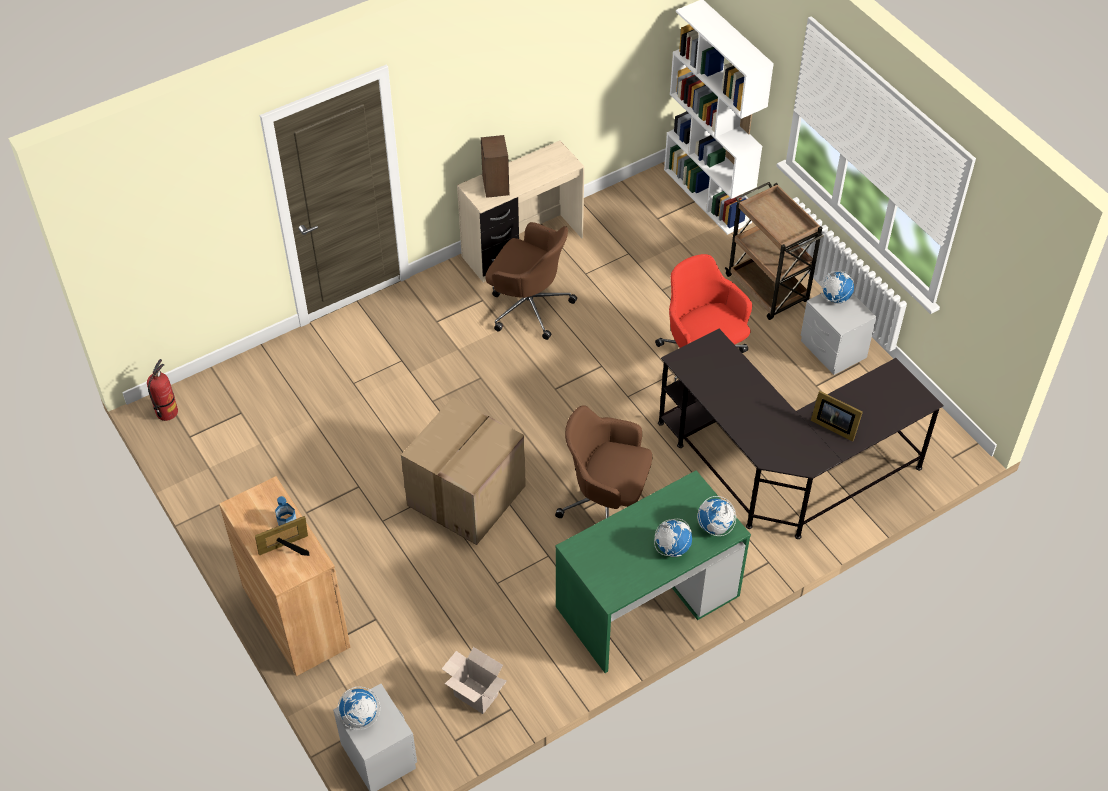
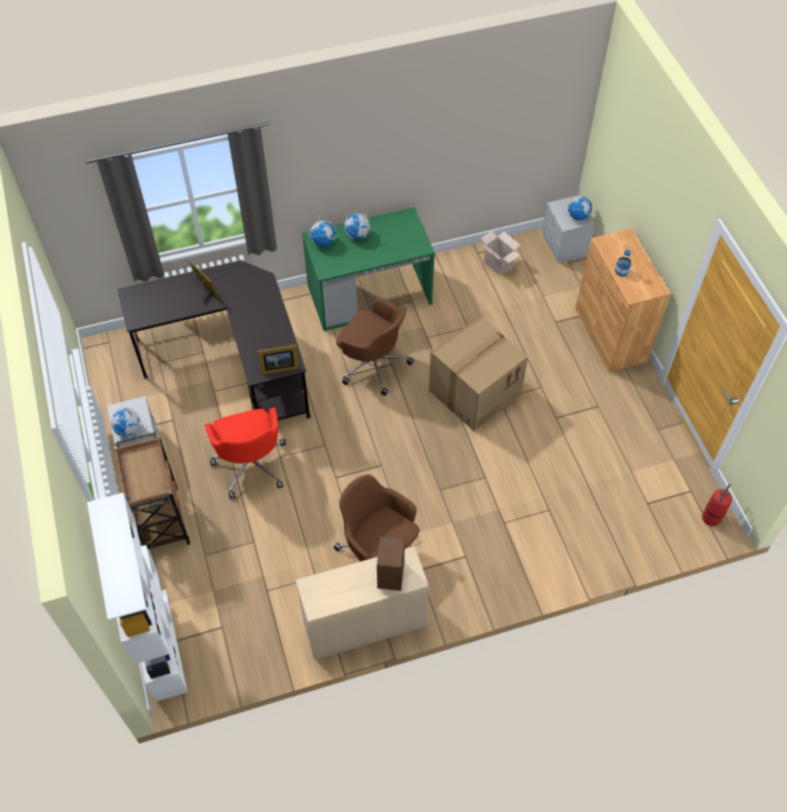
camera: 165 degrees left, 5 degrees up
picture frame [255,516,310,556] -> picture frame moved to [258,345,299,375]

